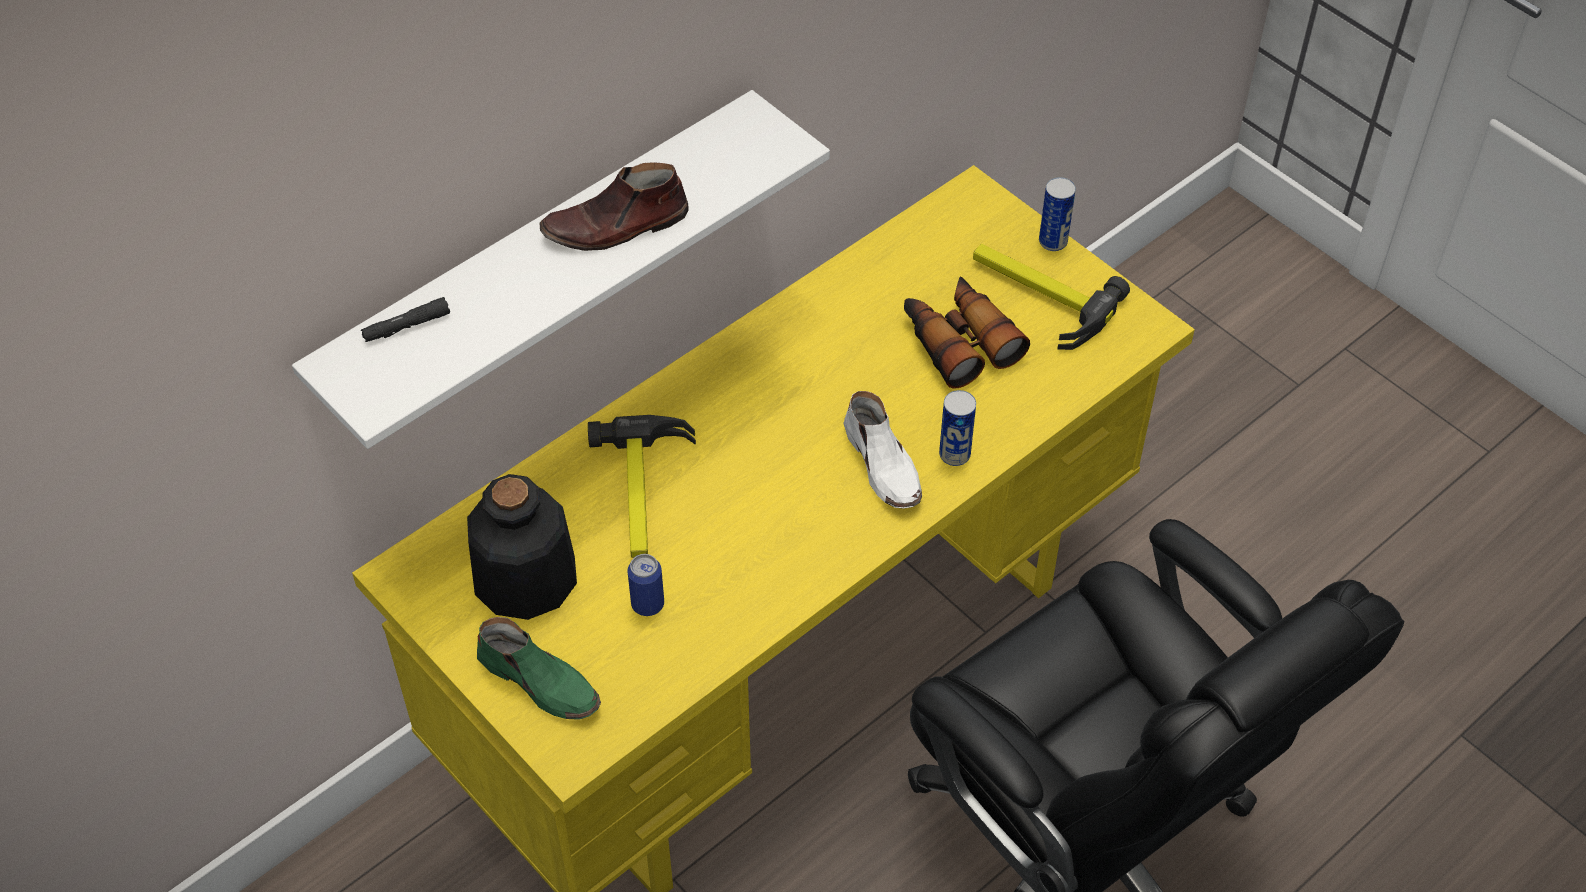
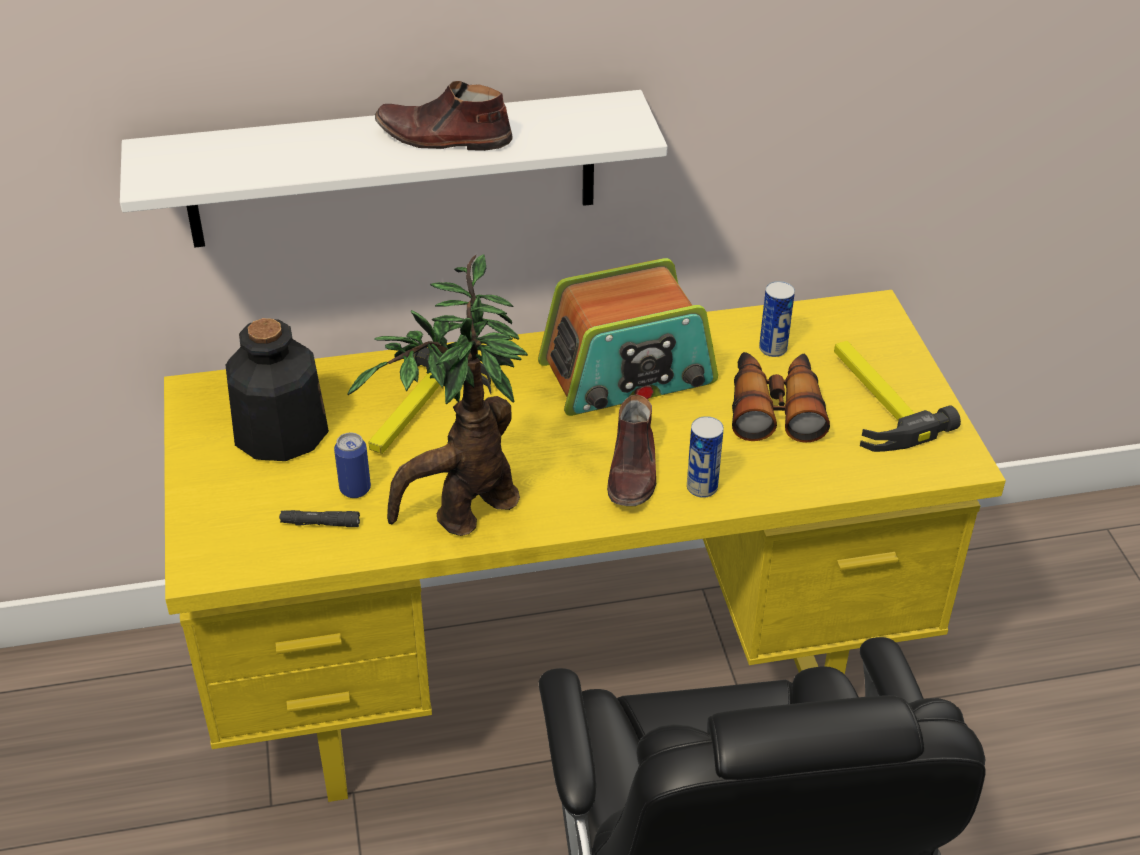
camera: 30 degrees right, 10 degrees down
black flashlight [361,297,450,342] -> black flashlight moved to [279,510,360,527]
green shoe [477,617,601,720] -> none
white shoe [844,391,922,509] -> brown shoe [607,394,656,506]
can [1039,177,1076,251] -> can moved to [759,281,795,357]
none -> potted plant [347,254,528,536]
none -> radio [538,258,718,416]

